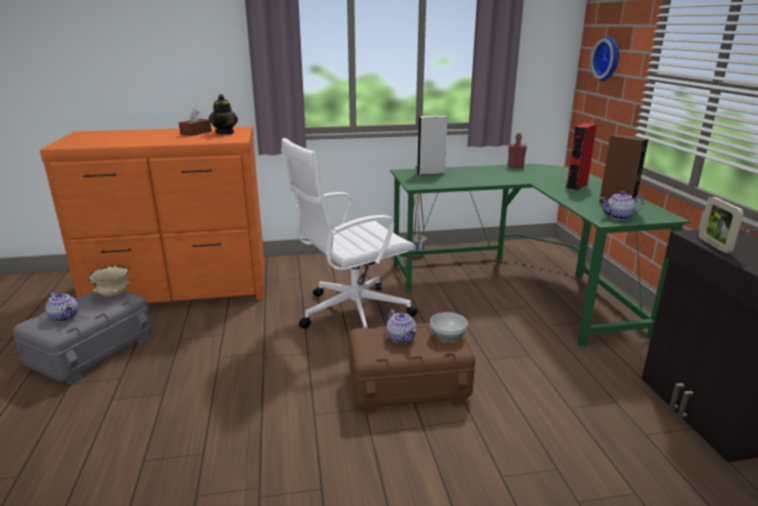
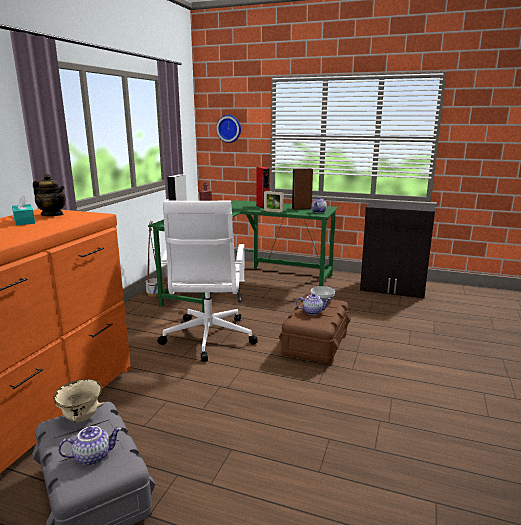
camera: 60 degrees left, 5 degrees down
brown tissue box [179,109,212,136] -> turquoise tissue box [12,194,35,226]
picture frame [699,197,744,253] -> picture frame moved to [264,191,284,213]

